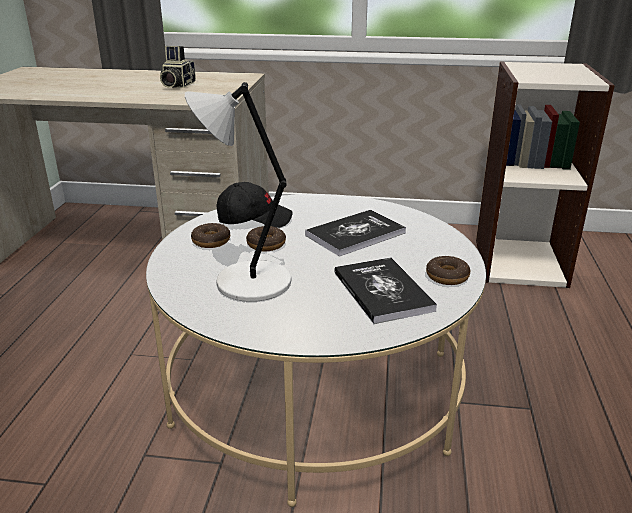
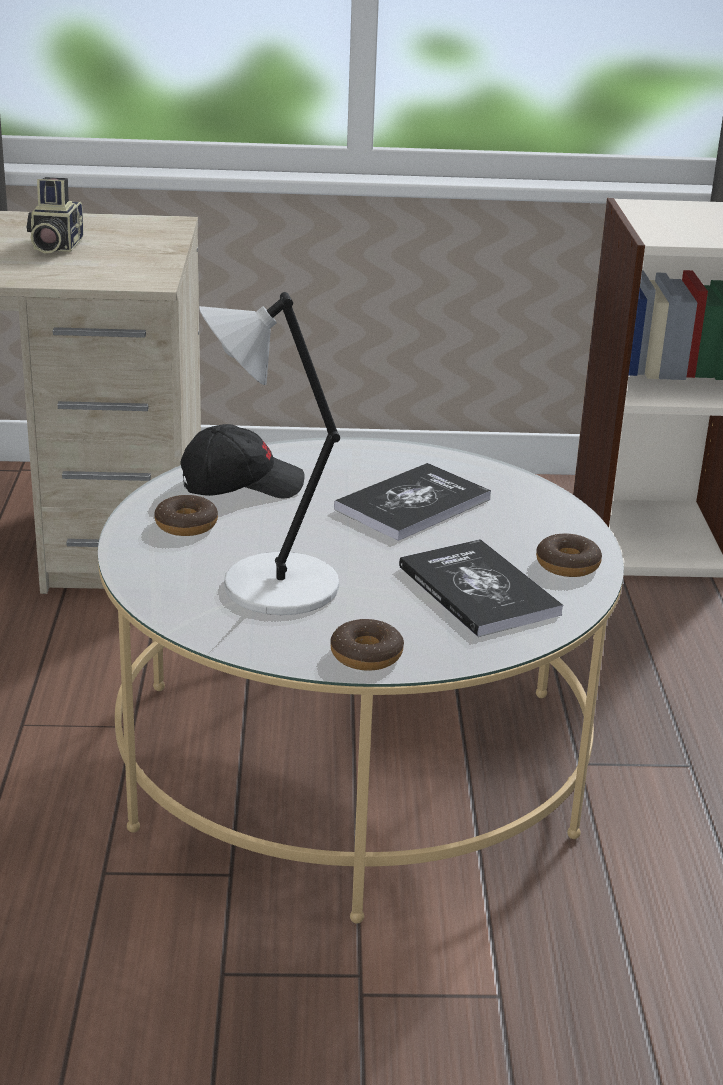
camera: 10 degrees left, 0 degrees up
donut [246,226,286,251] -> donut moved to [330,619,404,671]

